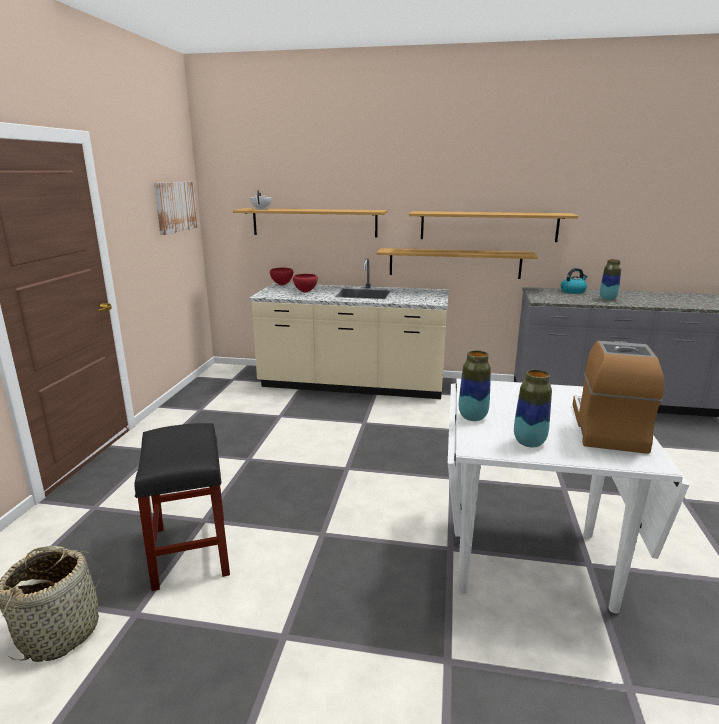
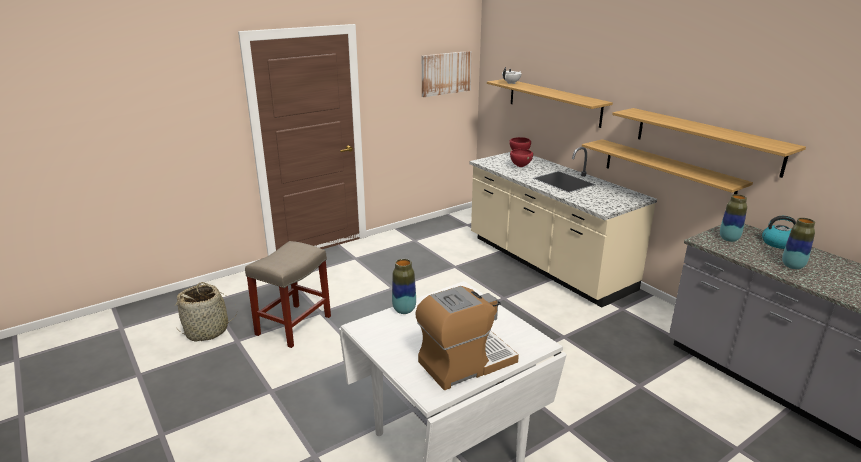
camera: 45 degrees right, 5 degrees up
black stool [135,423,230,591] -> beige stool [245,241,331,348]
vase [514,369,552,447] -> vase moved to [720,194,747,242]

